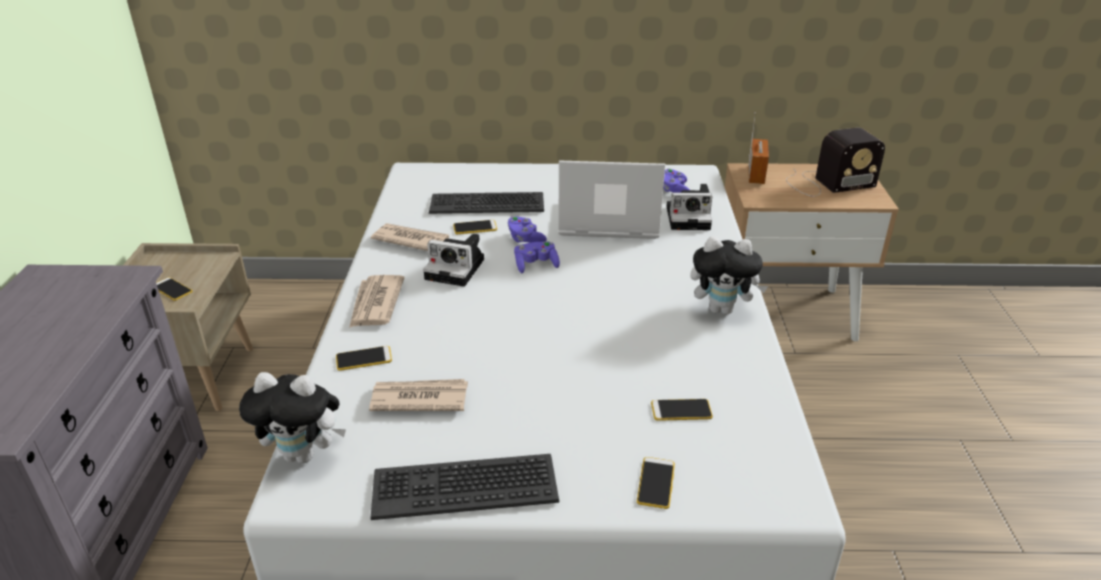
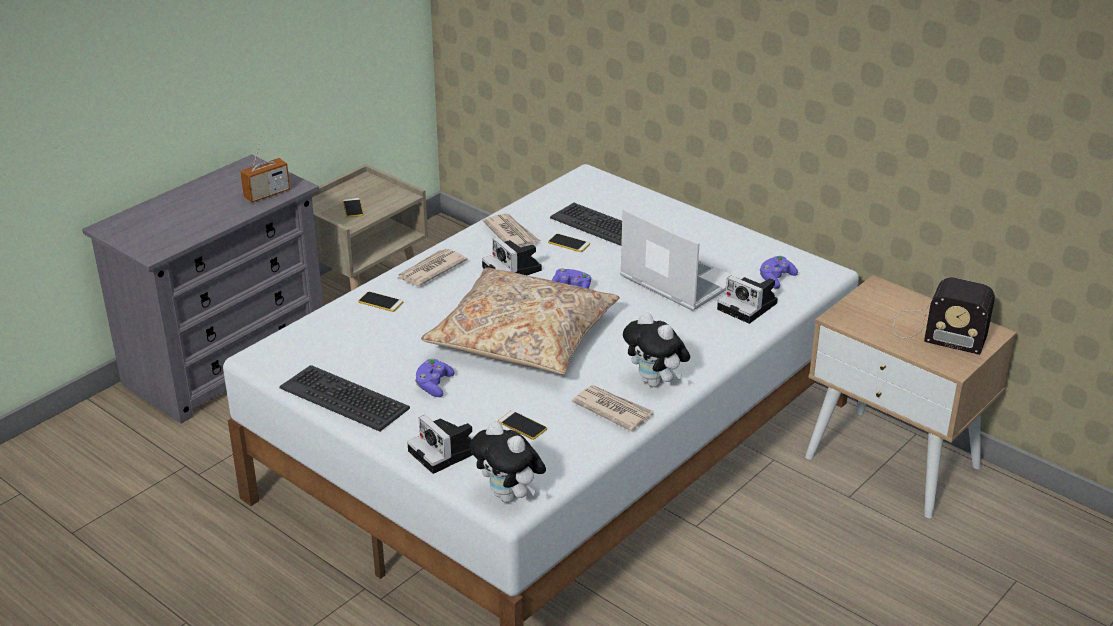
camera: 40 degrees right, 0 degrees up
plush toy [239,372,346,464] -> plush toy moved to [470,421,546,503]
newspaper [369,379,468,411] -> newspaper moved to [572,385,654,431]
purple game controller [507,216,547,243] -> purple game controller moved to [415,358,455,397]
phone [637,457,675,509] -> camera [407,415,473,474]
radio [748,112,769,184] -> radio moved to [240,130,290,203]
none -> beige pillow [421,267,620,374]

